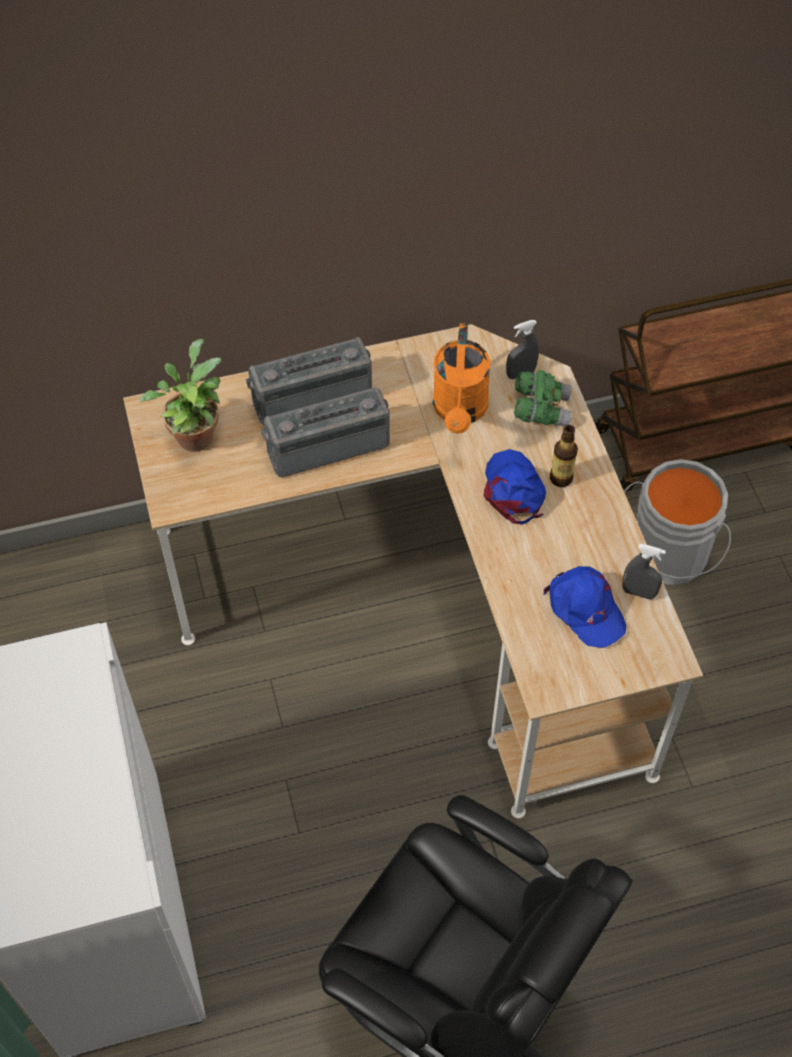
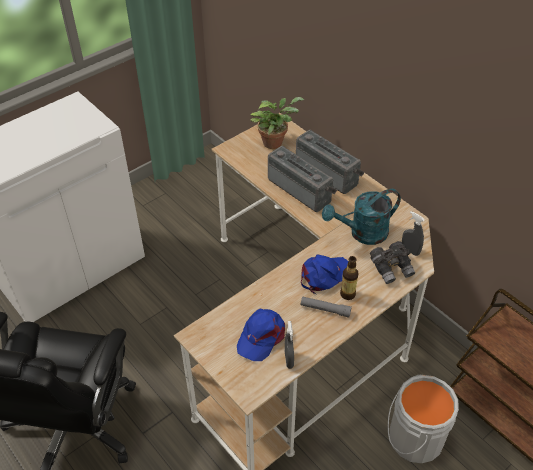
camera: 65 degrees right, 10 degrees down
orange watering can [433,323,491,434] -> turquoise watering can [322,189,401,245]
green binoculars [514,370,572,427] -> grey binoculars [370,241,415,284]
none -> grey flashlight [301,297,352,318]

